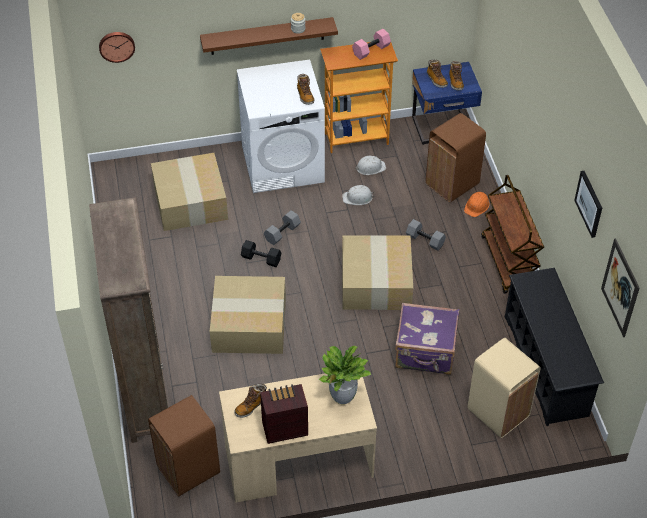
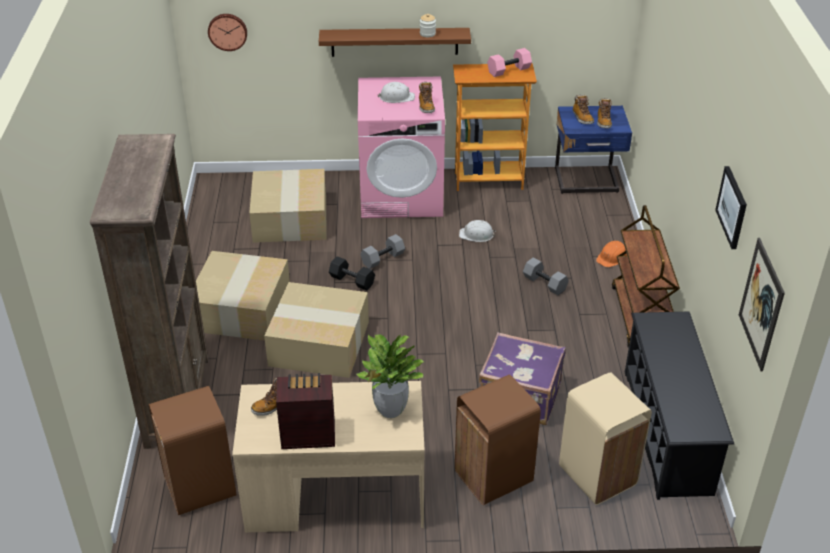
camera: 10 degrees right, 10 degrees down
white washing machine [237,60,325,193] -> pink washing machine [358,77,445,218]
cardboard box [342,235,413,310] -> cardboard box moved to [196,251,290,341]
white hard hat [355,156,386,175] -> white hard hat moved to [378,82,415,103]
brown trash can [426,113,486,202] -> brown trash can moved to [455,375,541,505]

